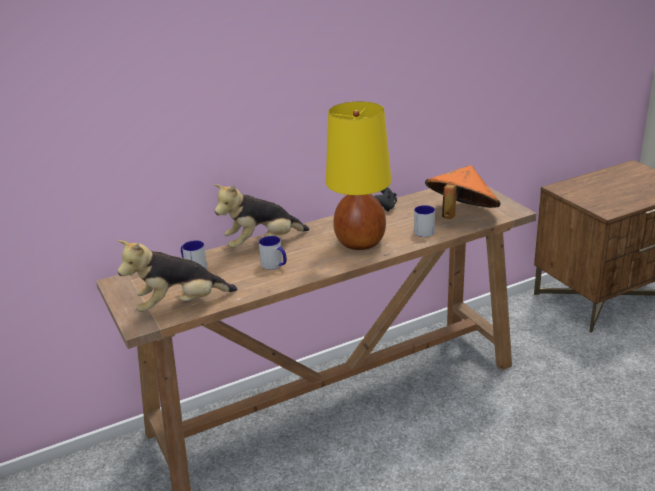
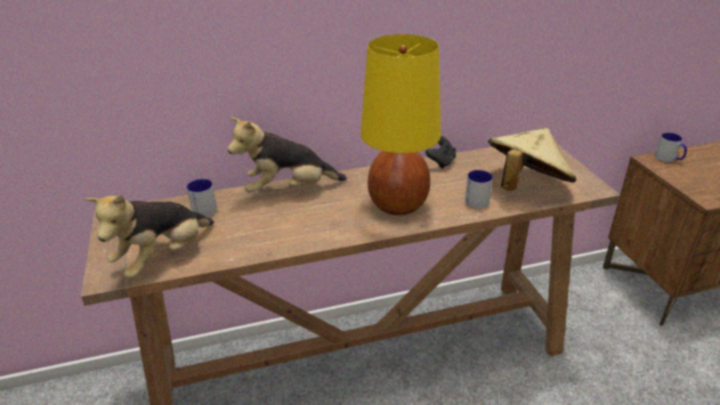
camera: 10 degrees right, 5 degrees up
plush toy [118,240,238,312] -> plush toy turned 45 degrees counterclockwise [85,194,214,279]
mug [259,236,287,270] -> mug moved to [655,133,687,162]
orange hat [425,165,501,219] -> beige hat [488,128,576,191]

